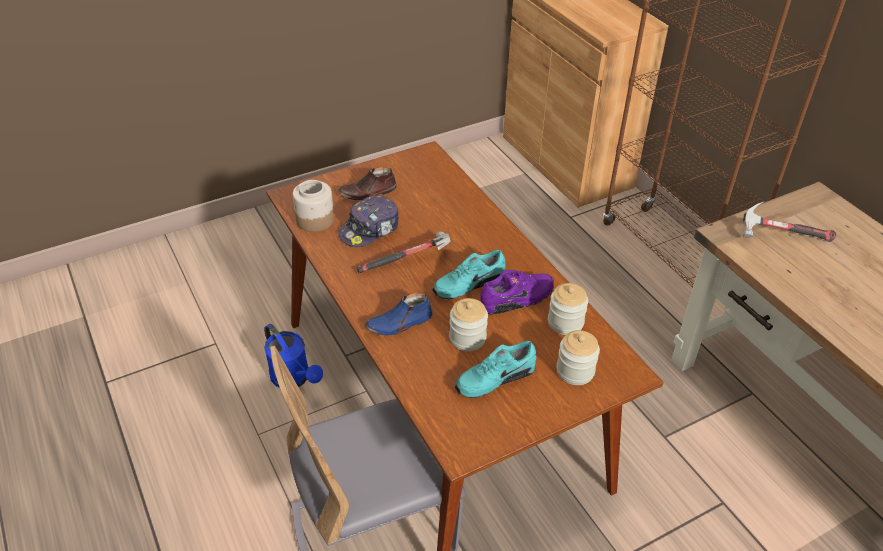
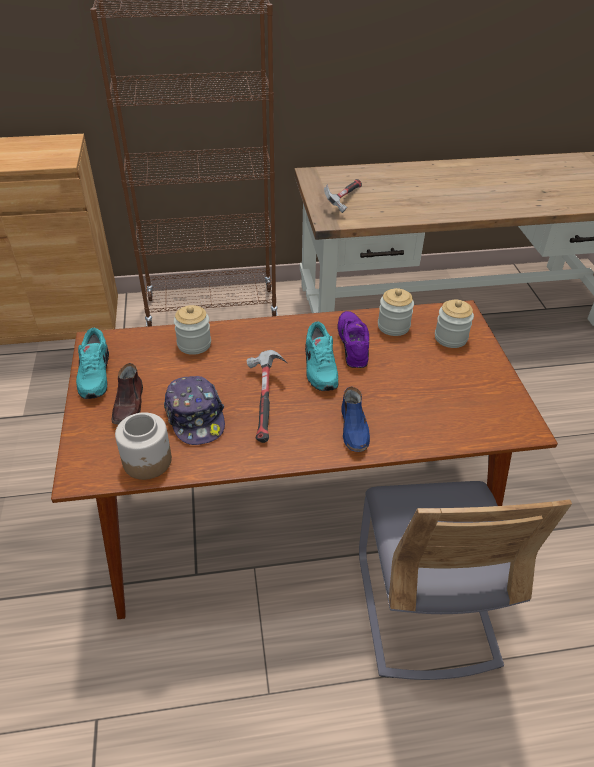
camera: 70 degrees left, 0 degrees up
blue watering can [264,324,323,388] -> none
jar [449,298,488,351] -> jar moved to [174,305,211,355]
turquoise shoe [455,341,537,398] -> turquoise shoe moved to [76,328,109,399]

